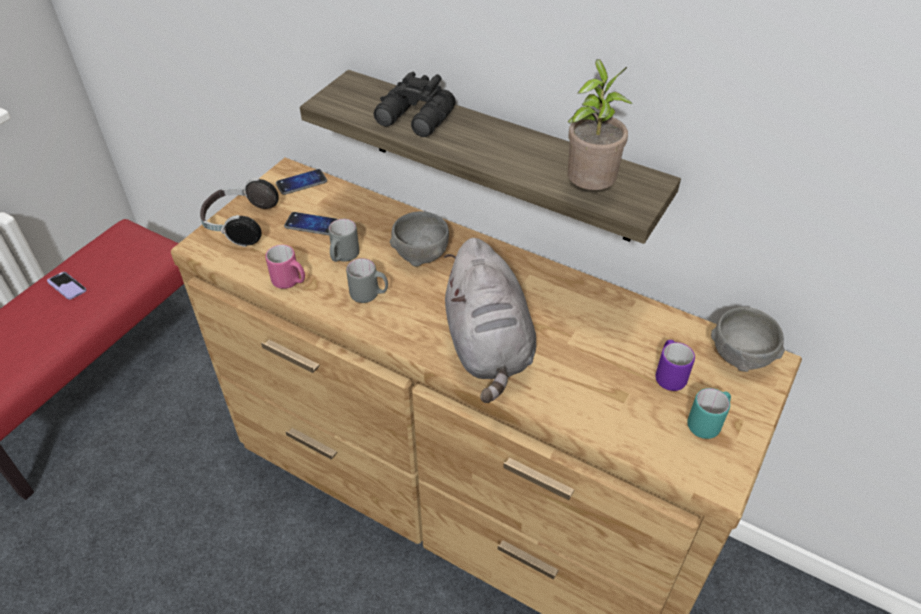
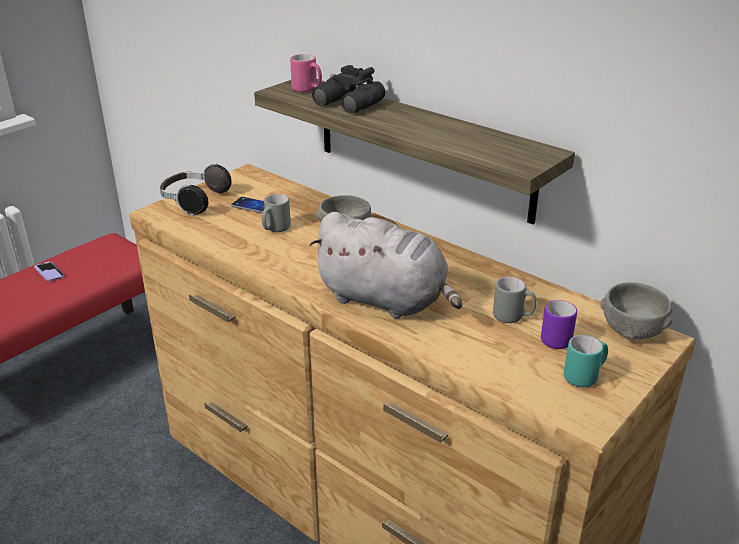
camera: 10 degrees right, 15 degrees down
pink mug [265,245,305,289] -> pink mug moved to [290,54,322,92]
phone [276,169,327,195] -> none
grey mug [346,258,388,303] -> grey mug moved to [493,277,537,323]
grey plush toy [444,238,536,403] -> grey plush toy turned 60 degrees counterclockwise [309,212,462,319]
potted plant [568,59,632,190] -> none

